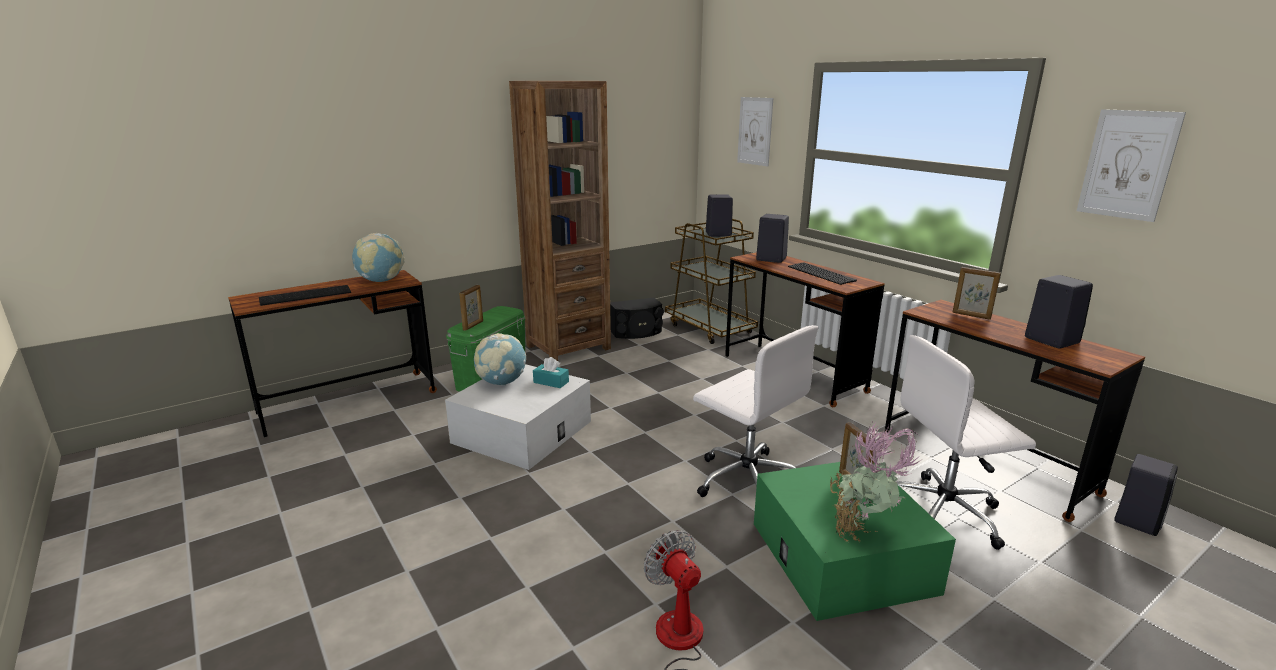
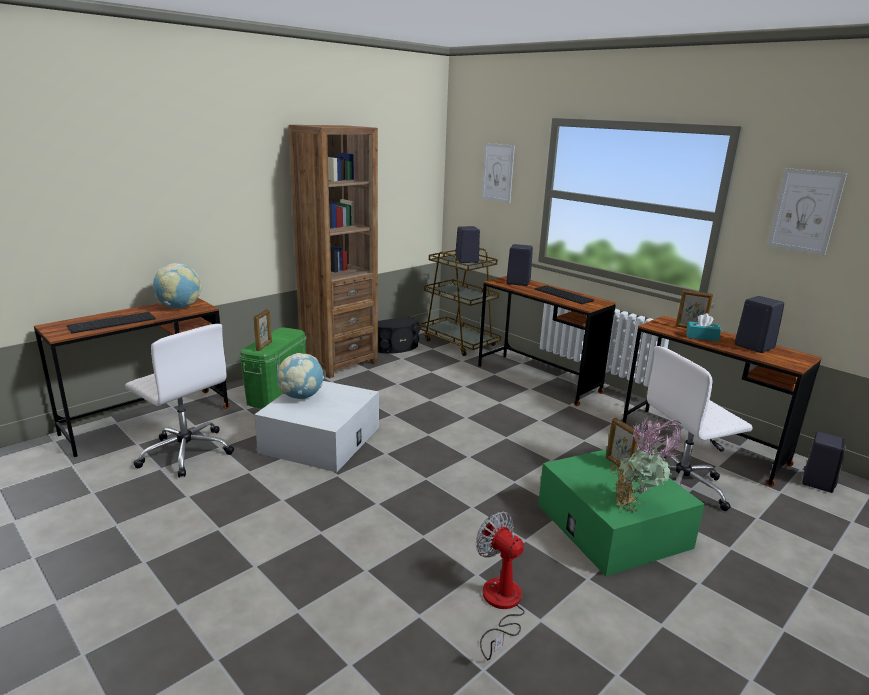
camera: 10 degrees left, 0 degrees up
turquoise tissue box [533,357,569,388] -> turquoise tissue box moved to [686,313,721,341]
white office chair [693,325,818,497] -> white office chair moved to [125,324,234,478]

